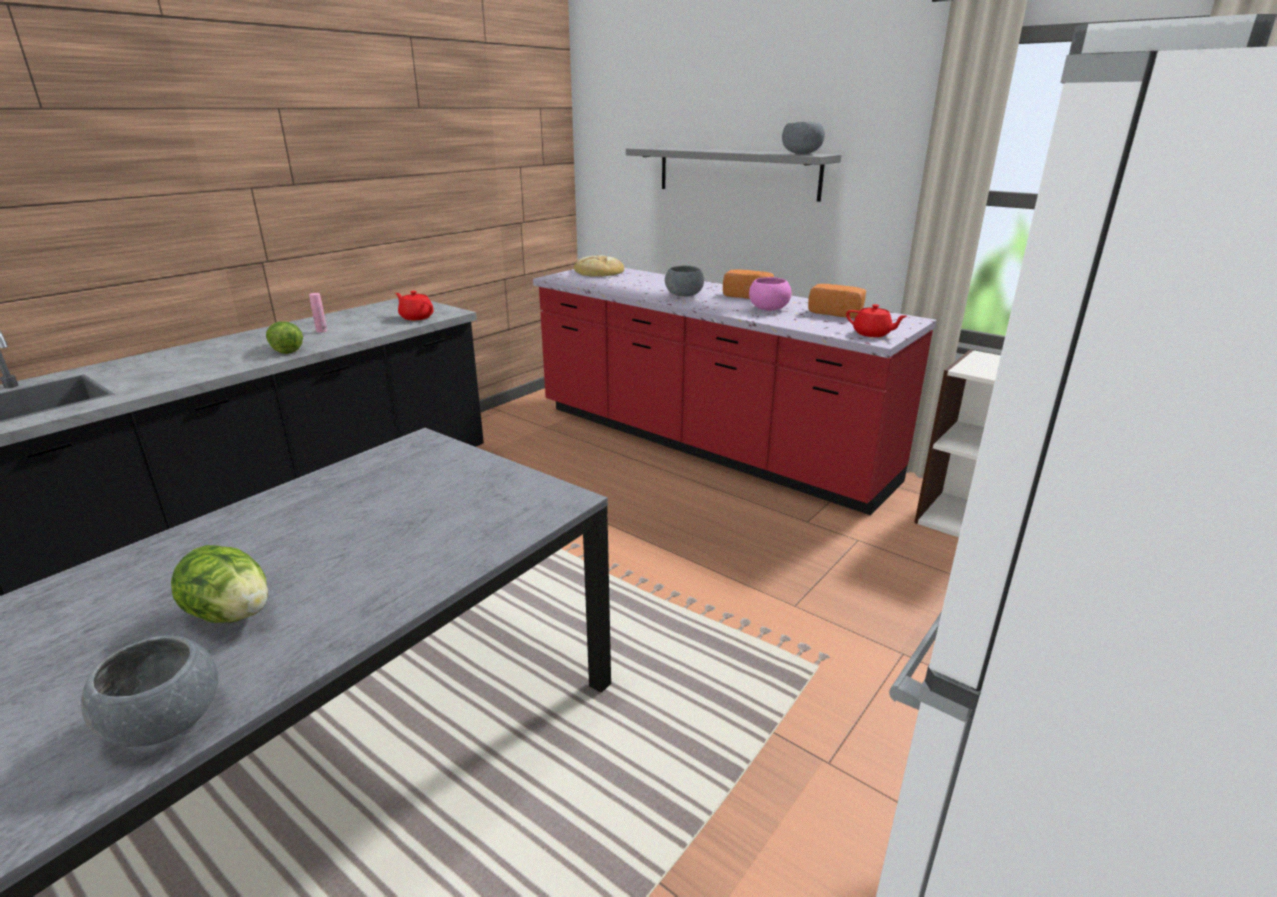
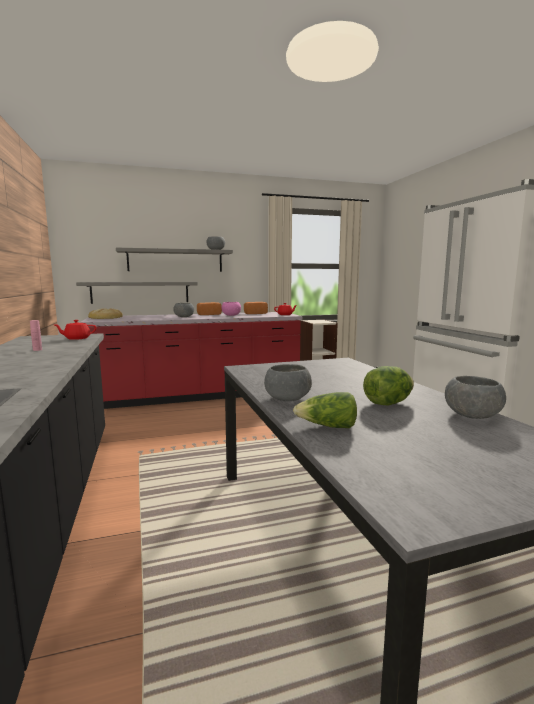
camera: 55 degrees left, 15 degrees down
lettuce [266,321,303,354] -> lettuce moved to [293,392,357,428]
none -> grey shelf [76,282,198,304]
none -> grey bowl [264,364,312,401]

